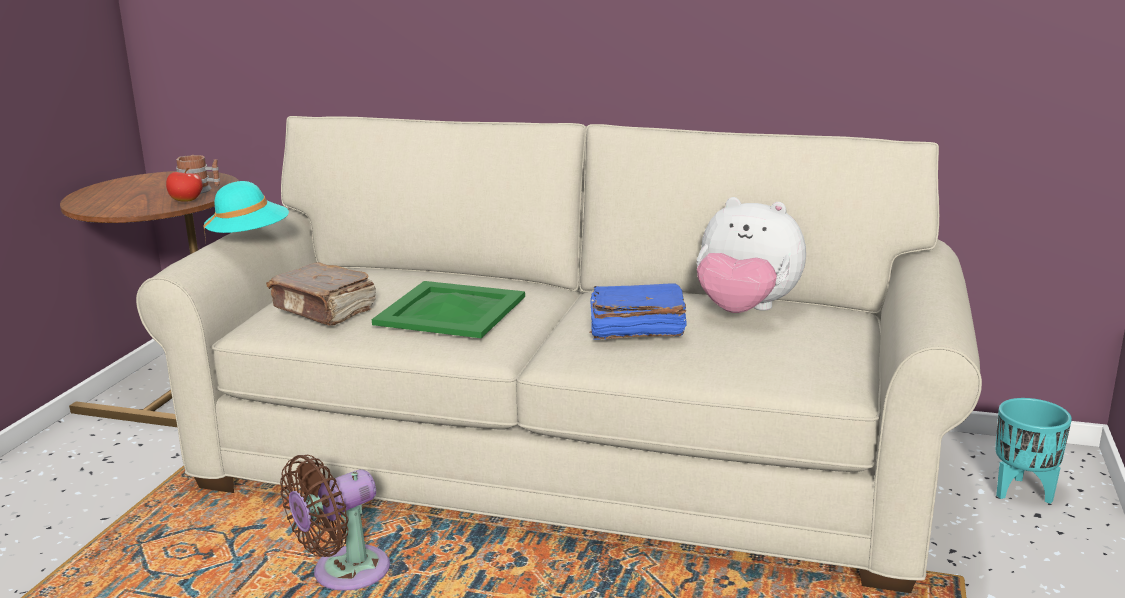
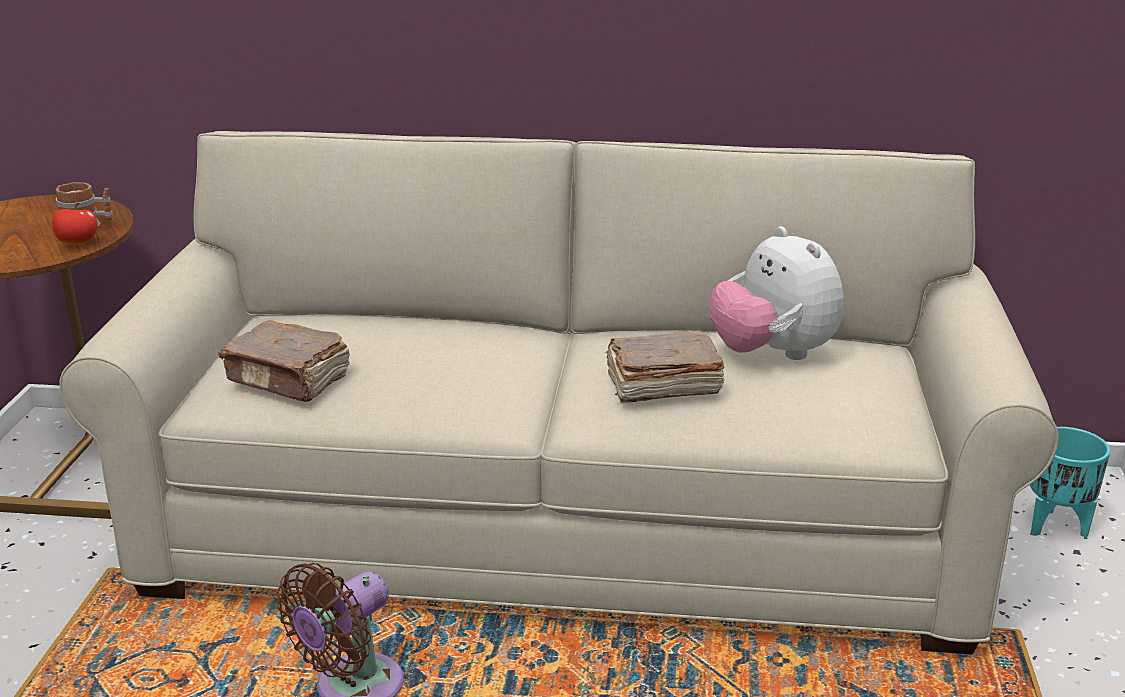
camera: 10 degrees left, 5 degrees up
turquoise hat [204,181,289,242] -> none
green tray [372,281,525,338] -> none
blue book [590,283,687,340] -> brown book [606,330,725,403]
plush toy [697,197,806,313] -> plush toy turned 45 degrees clockwise [709,226,844,360]

